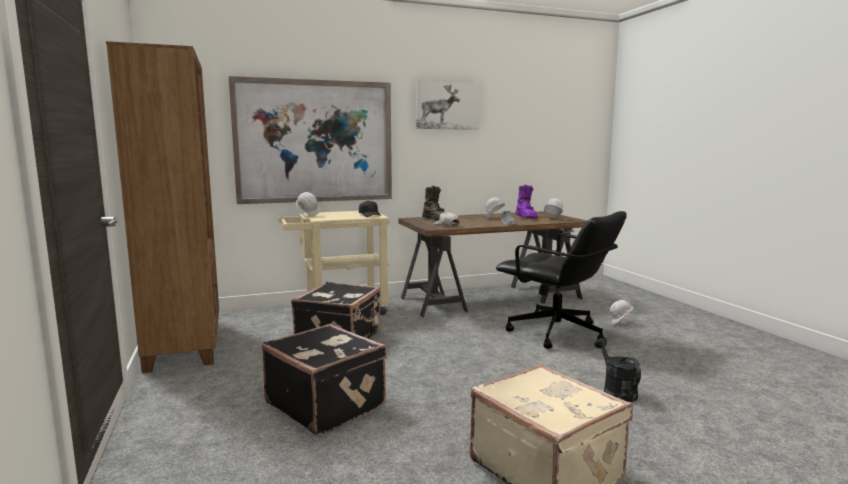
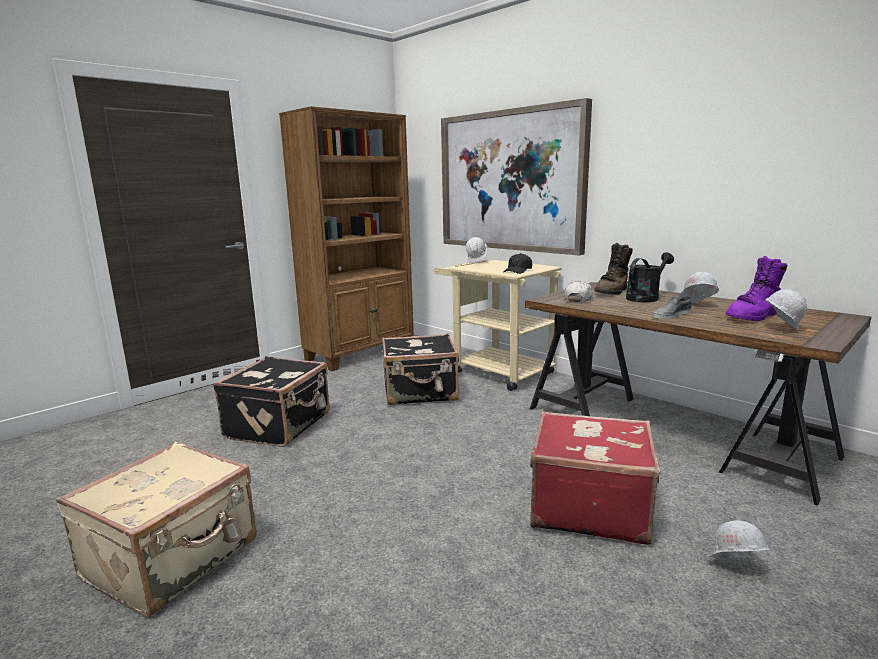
camera: 65 degrees right, 5 degrees up
picture [416,80,480,130] -> none
black office chair [496,211,627,349] -> red suitcase [530,411,660,545]
black watering can [594,338,641,402] -> black watering can moved to [626,252,674,302]

